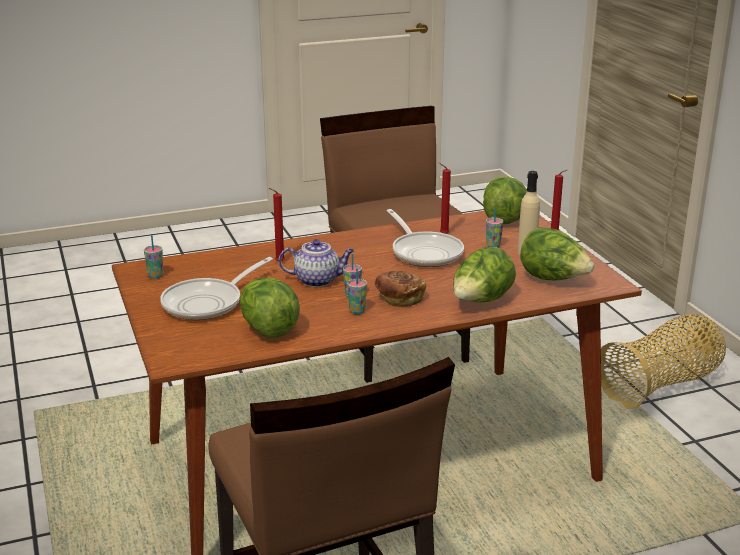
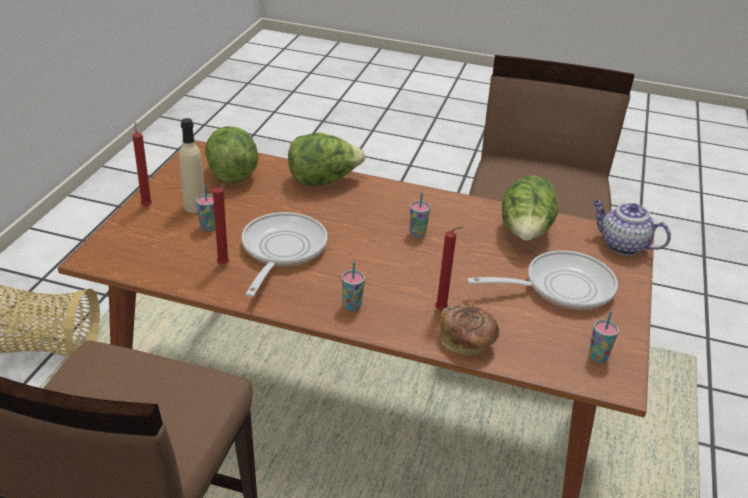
camera: 145 degrees left, 10 degrees up
teapot [278,239,354,287] -> teapot moved to [593,200,671,255]
cup [347,268,367,314] -> cup moved to [342,262,365,311]
bread [375,271,426,307] -> bread moved to [439,305,499,355]
lettuce [483,177,527,224] -> none

